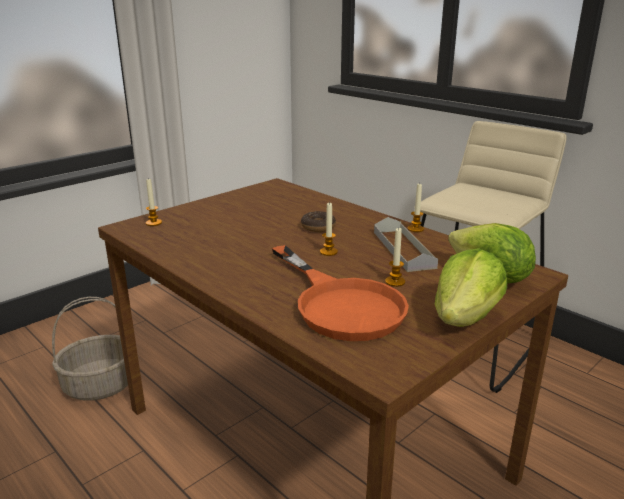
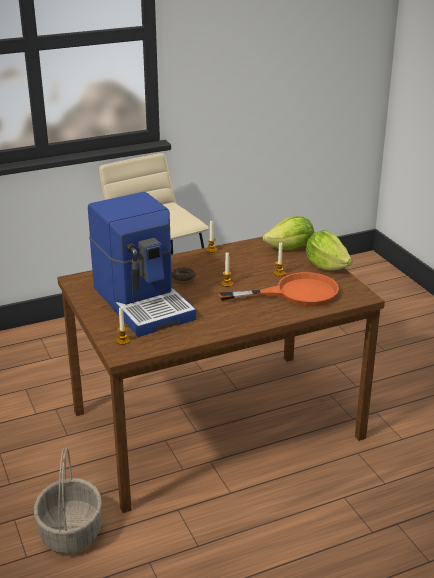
camera: 70 degrees left, 5 degrees up
grey tray [374,217,438,272] -> none
none -> coffee machine [88,192,196,337]

